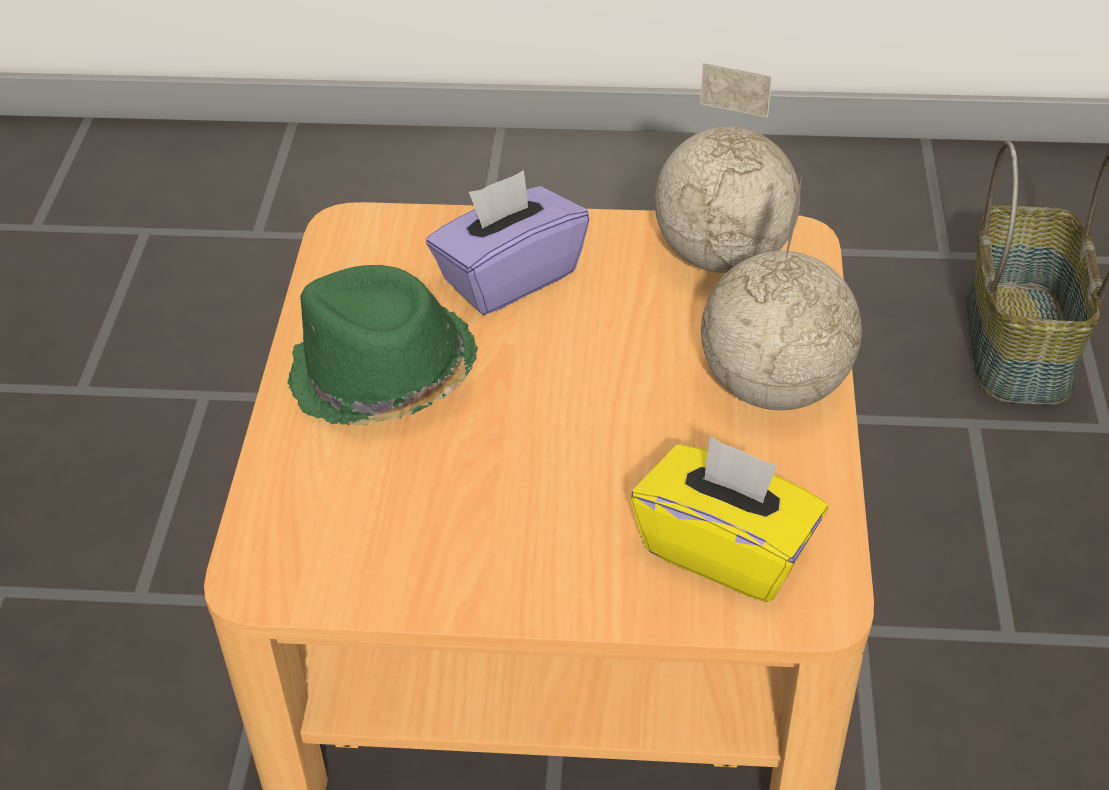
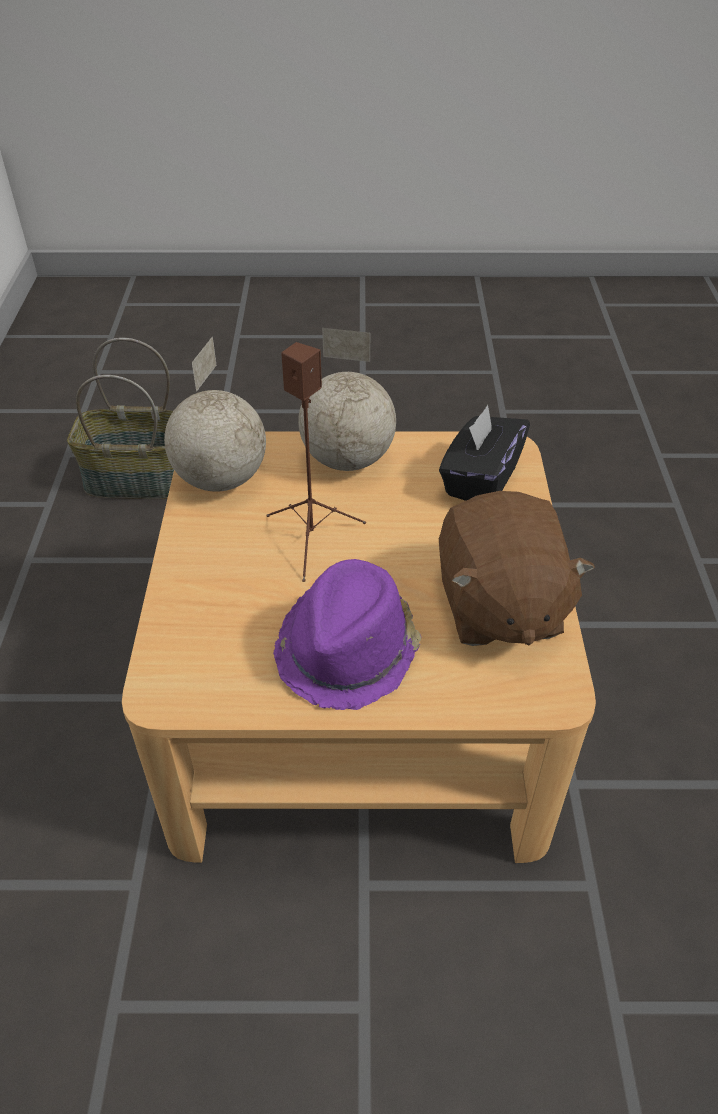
camera: 95 degrees left, 0 degrees up
green hat [288,265,478,425] -> purple hat [273,559,421,710]
purple tissue box [426,170,590,315] -> none
yellow tissue box [631,435,828,602] -> black tissue box [439,405,530,501]
none -> brown speaker [266,342,366,582]
none -> brown plush toy [439,491,595,646]

